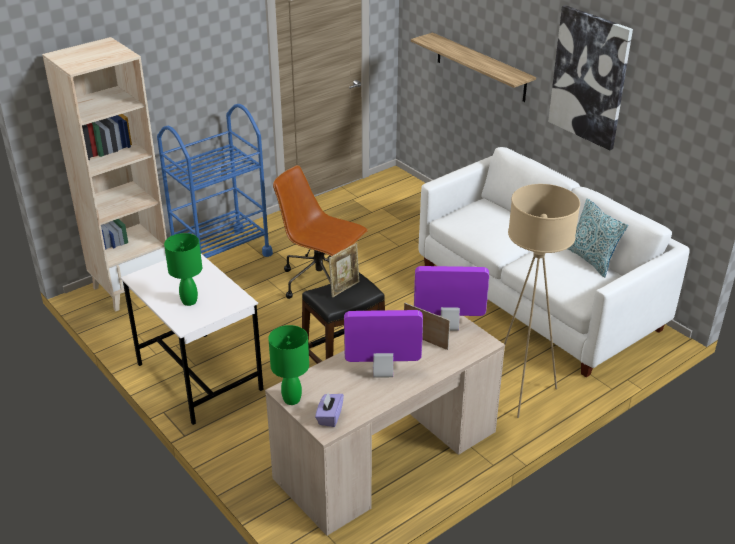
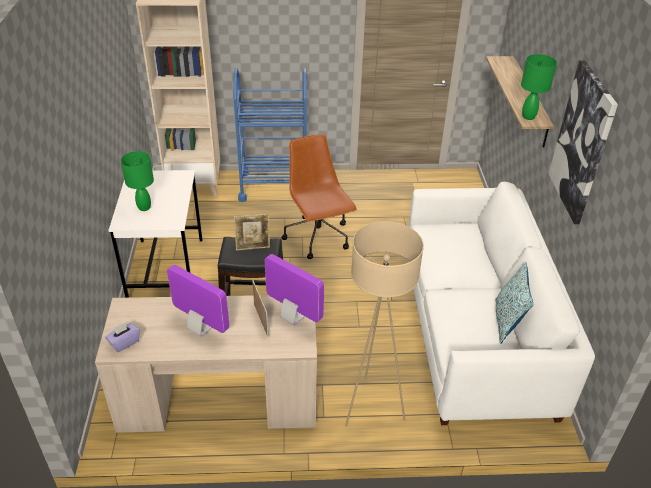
camera: 35 degrees right, 5 degrees up
green table lamp [268,325,309,405] -> green table lamp moved to [521,54,557,120]

